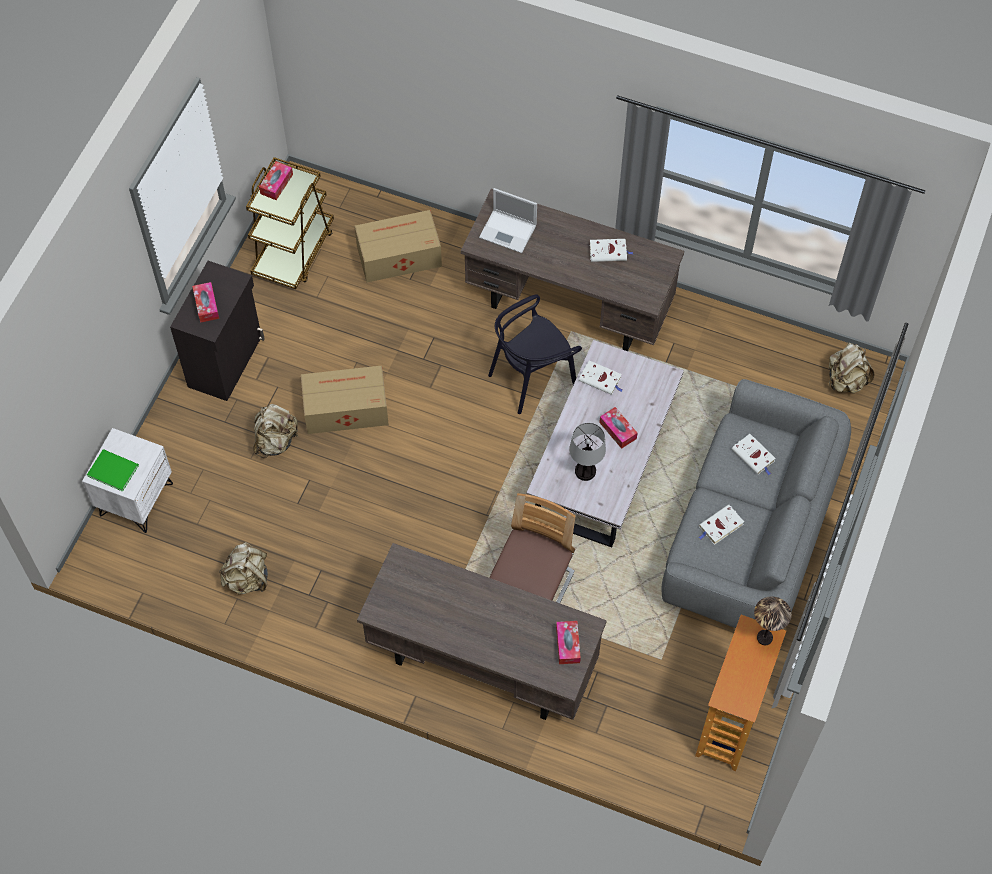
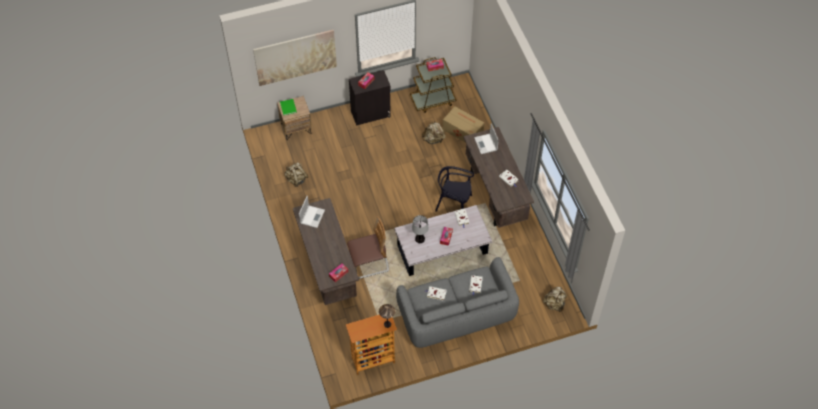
camera: 50 degrees right, 5 degrees down
white nightstand [82,428,173,533] -> brown nightstand [277,96,312,140]
beige backpack [253,404,299,458] -> beige backpack moved to [422,120,445,144]
cardboard box [301,365,389,434] -> none
none -> picture [253,30,337,86]
none -> laptop [299,196,325,228]

